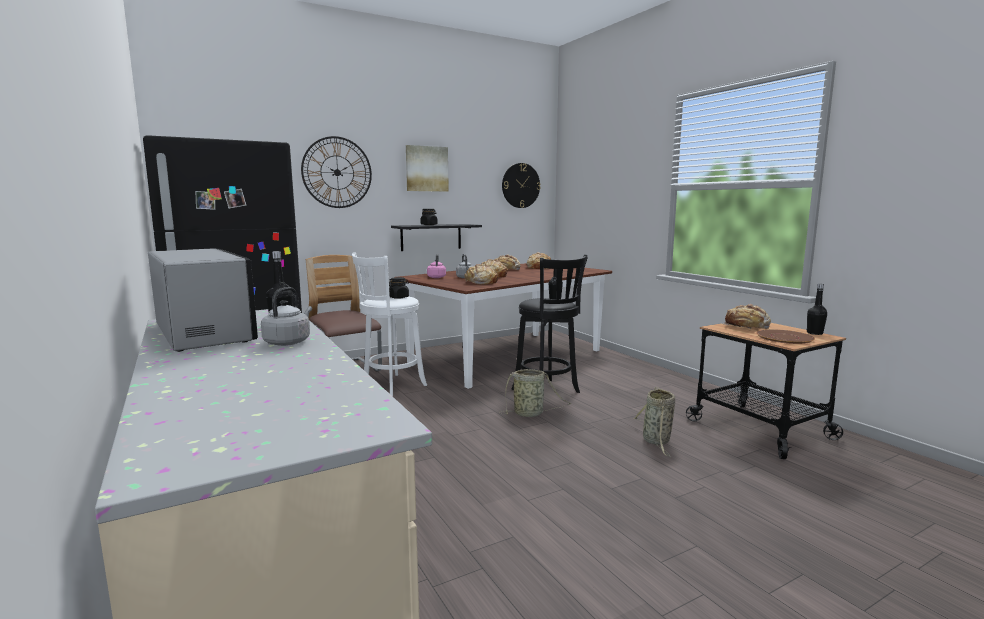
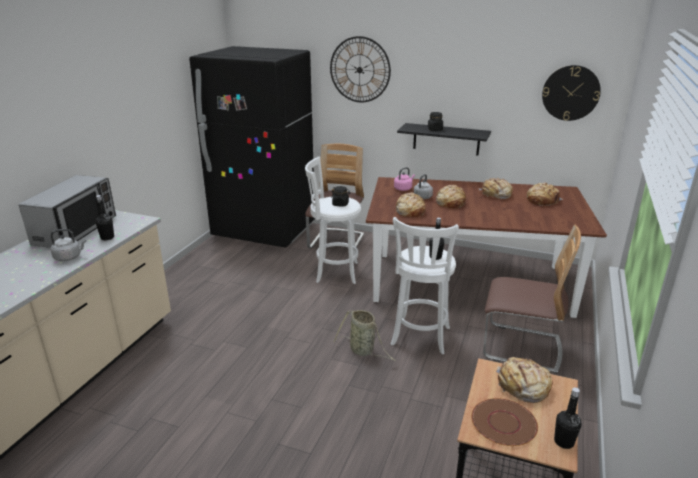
camera: 50 degrees right, 15 degrees up
picture [406,145,449,192] -> none
black stool [511,254,587,393] -> white stool [391,217,459,355]
basket [634,387,675,457] -> none
none -> chair [483,225,581,373]

